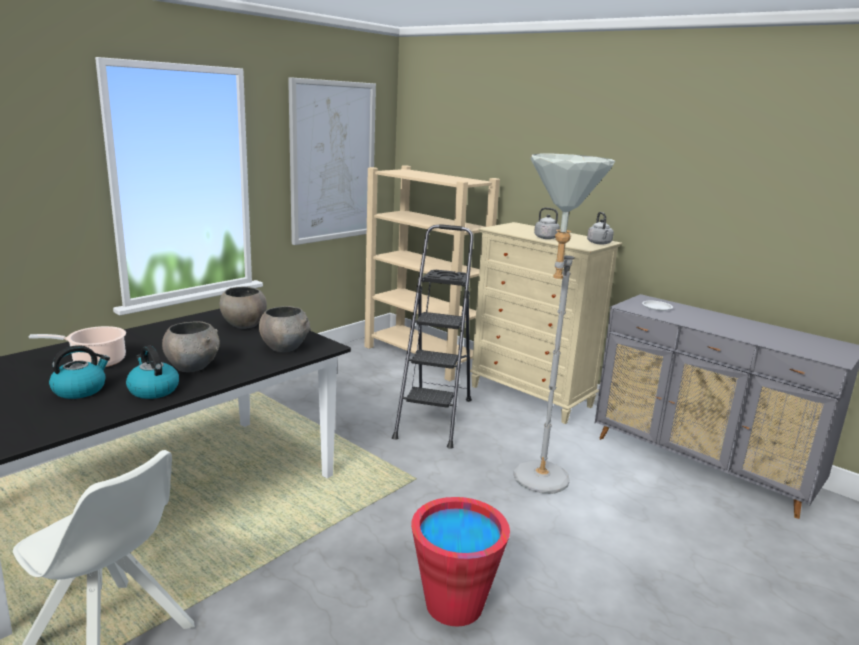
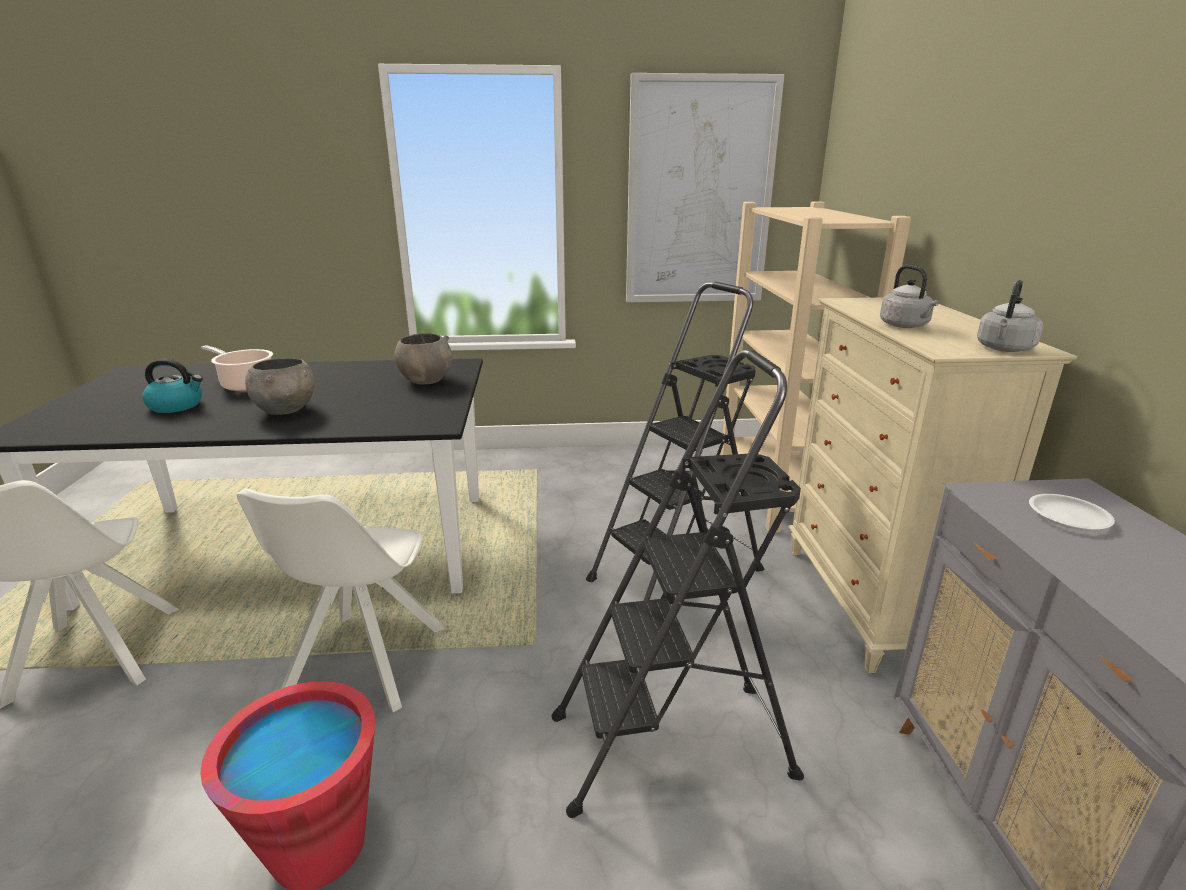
camera: 45 degrees right, 5 degrees up
kettle [126,346,179,399] -> none
grey bowl [259,306,311,352] -> none
grey floor lamp [513,154,615,494] -> step ladder [552,349,804,818]
none -> white chair [237,488,444,712]

